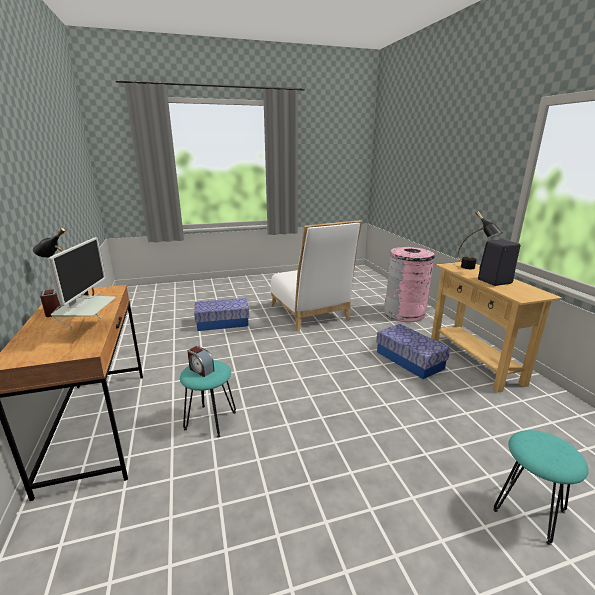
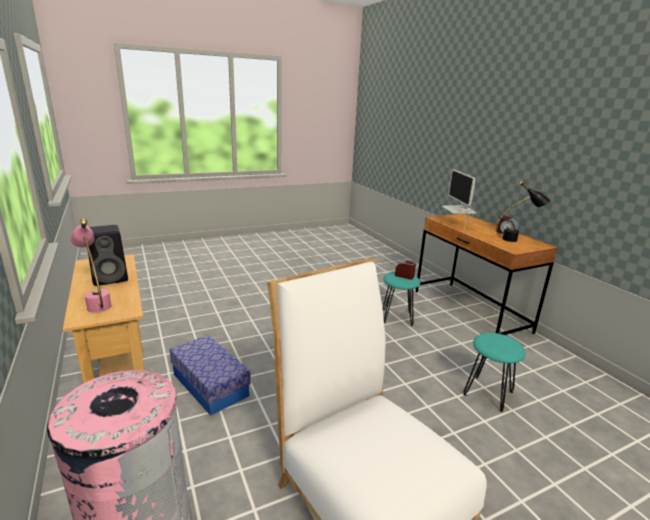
camera: 170 degrees right, 0 degrees up
storage box [194,298,249,331] -> none
black table lamp [457,211,503,269] -> pink table lamp [70,218,112,313]
turquoise stool [493,430,589,546] -> turquoise stool moved to [463,333,526,412]

